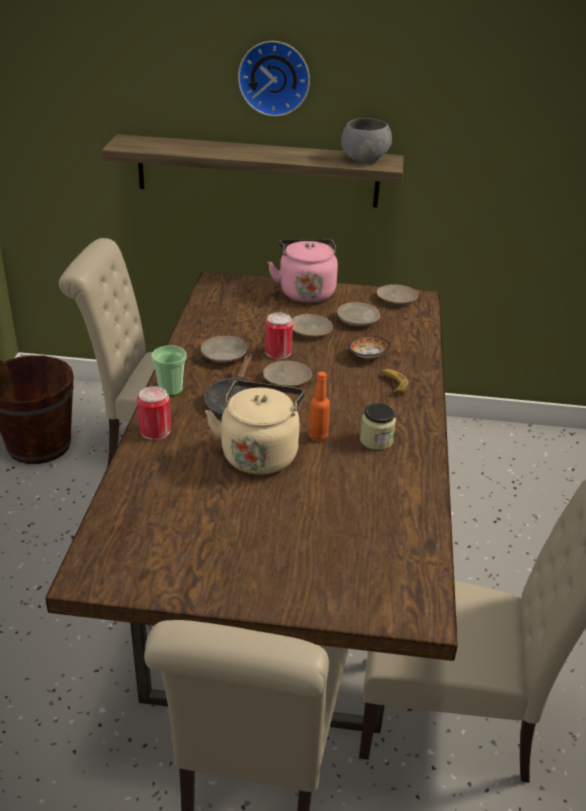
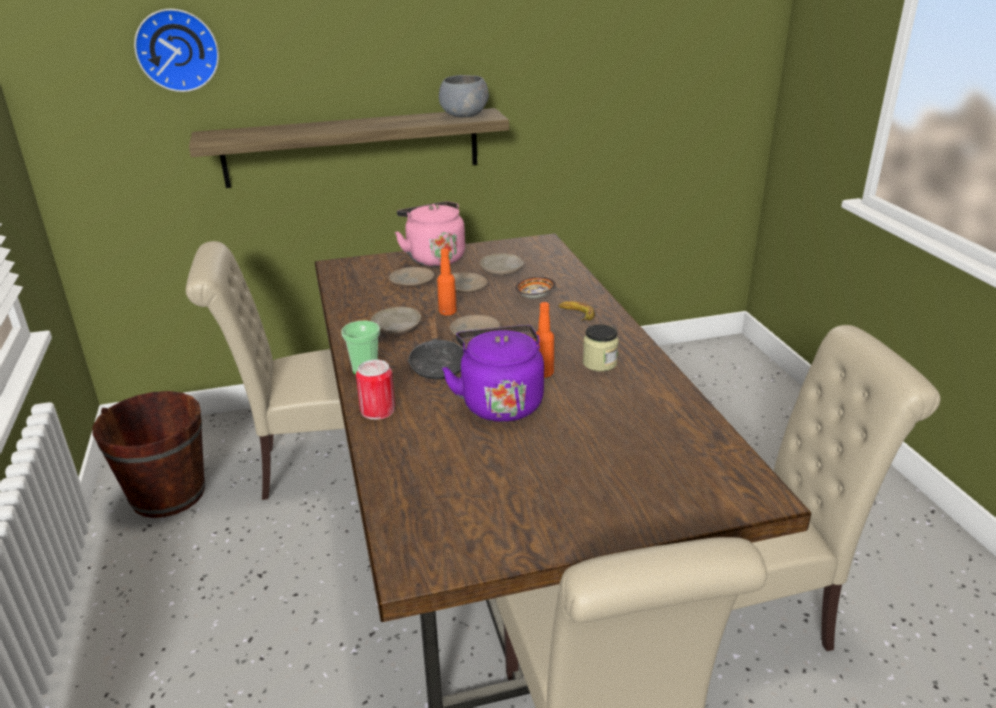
camera: 20 degrees left, 5 degrees down
beige kettle [205,381,305,475] -> purple kettle [442,325,544,422]
wall clock [238,41,310,117] -> wall clock moved to [134,9,219,92]
can [265,312,293,359] -> orange bottle [437,248,457,316]
beige plate [377,284,418,304] -> beige plate moved to [389,267,434,287]

